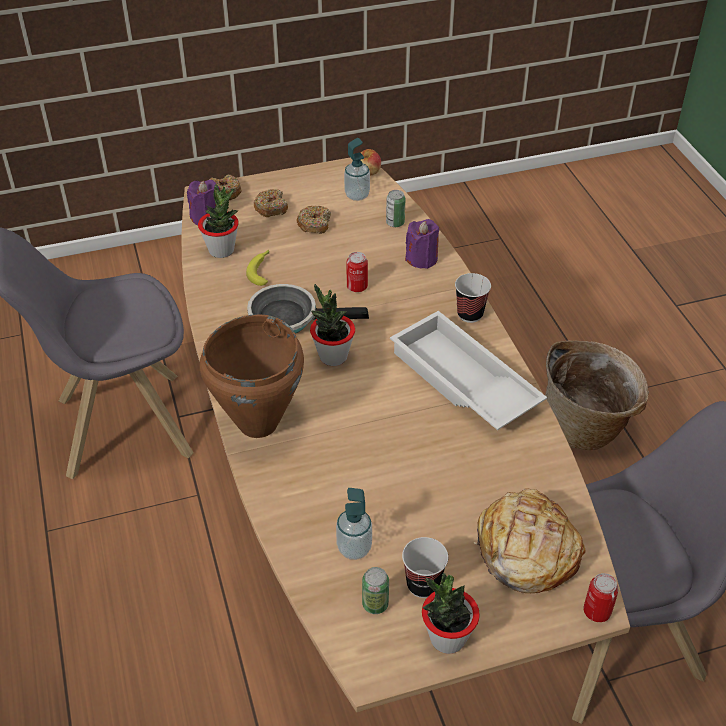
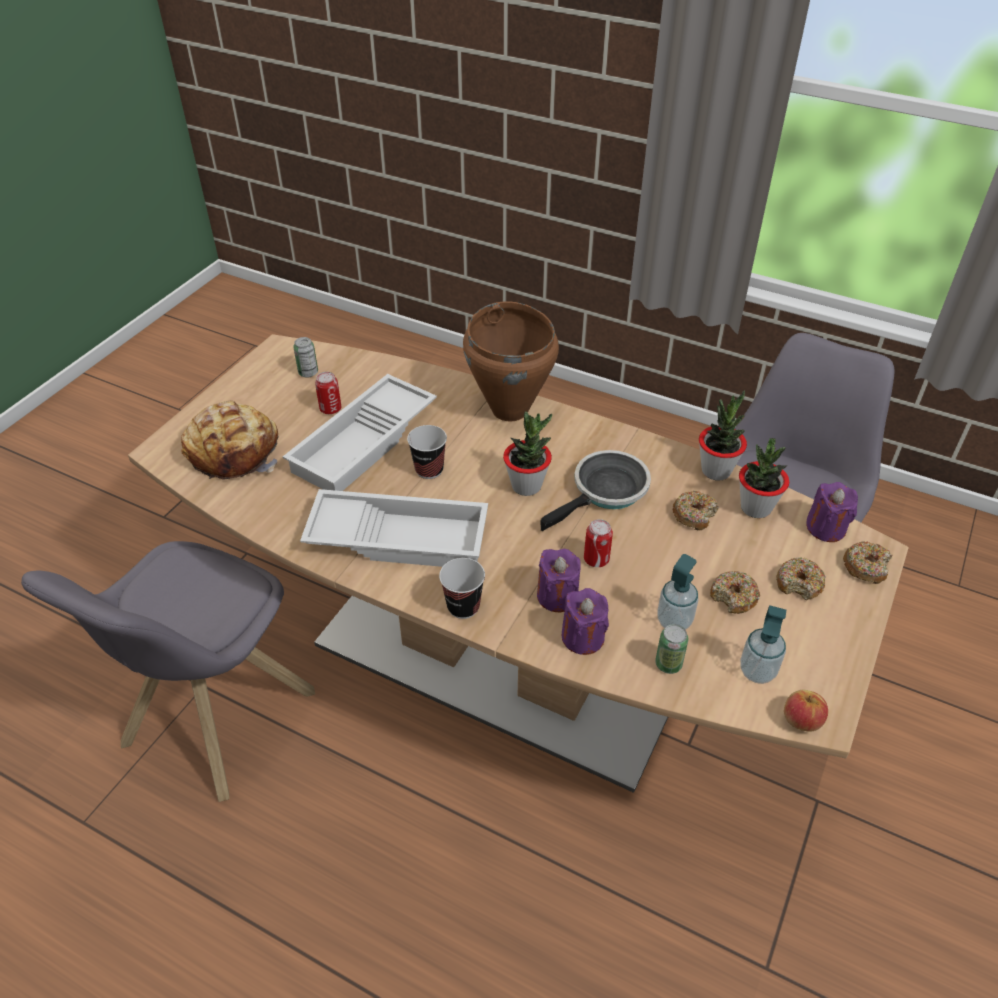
camera: 135 degrees right, 0 degrees up
banana [246,250,269,286] -> donut [672,491,719,530]
soap dispenser [336,488,372,560] -> soap dispenser moved to [657,554,699,630]
cup [402,537,448,598] -> cup moved to [407,425,447,479]
potted plant [422,573,480,654] -> potted plant moved to [699,391,747,480]
basket [545,340,649,450] -> none
can [583,573,618,622] -> can moved to [315,372,342,414]
none -> white tray [283,374,437,491]
none -> purple candle [537,549,580,612]

